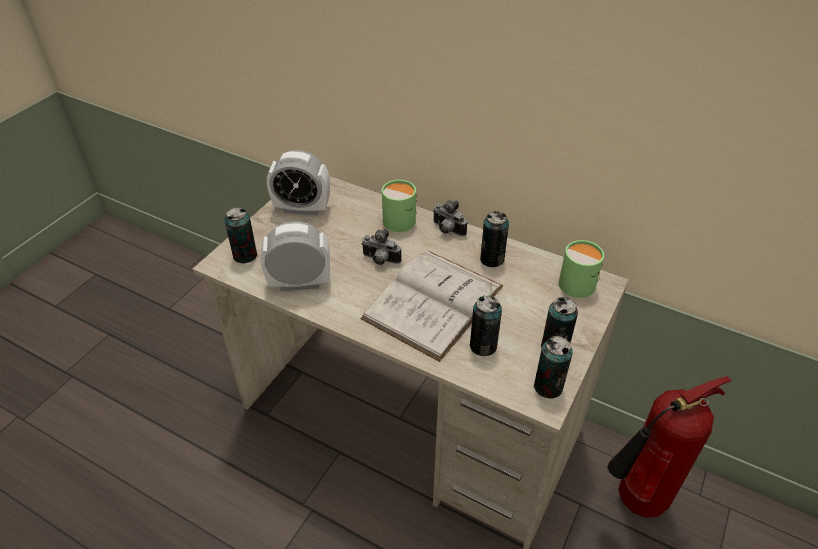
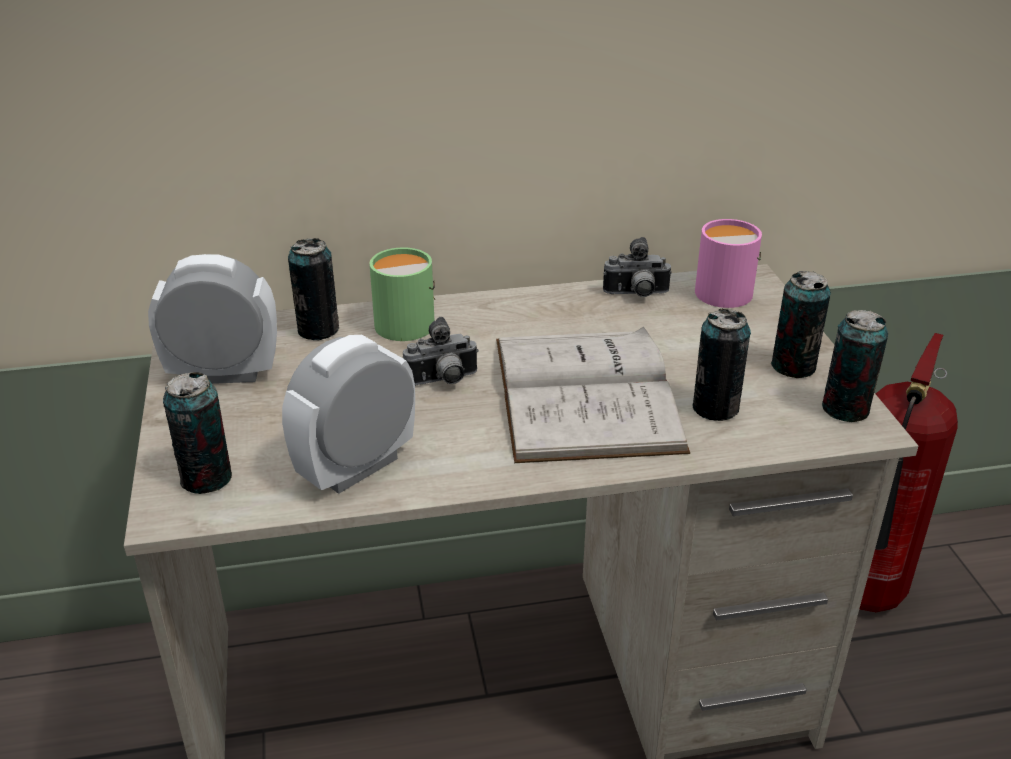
camera: 40 degrees left, 10 degrees down
alarm clock [267,150,330,215] -> alarm clock turned 150 degrees counterclockwise [148,254,277,384]
camera [433,200,467,236] -> camera moved to [603,237,672,297]
can [480,211,509,267] -> can moved to [288,238,340,341]
green mug [559,240,604,298] -> pink mug [695,219,762,308]

